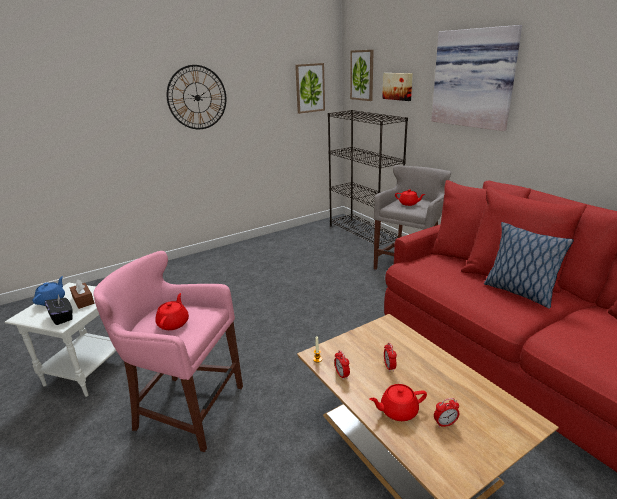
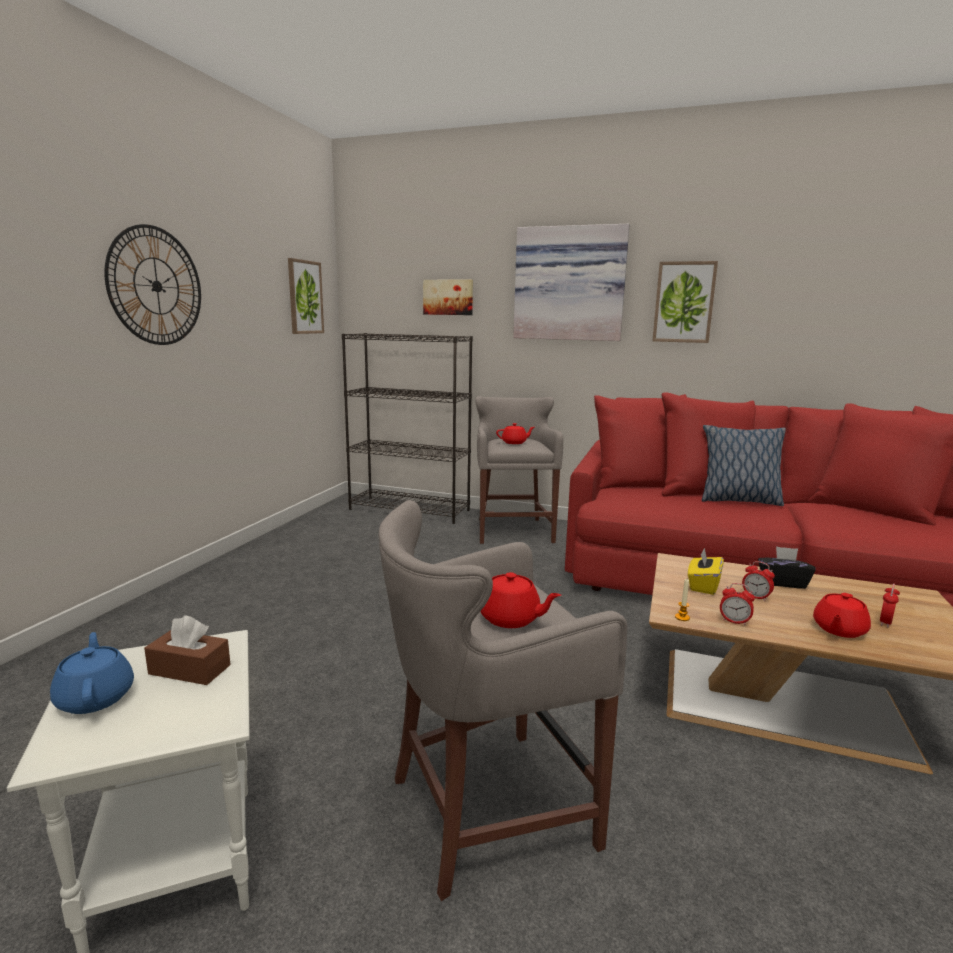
camera: 40 degrees left, 10 degrees down
black tissue box [45,293,73,325] -> black tissue box moved to [758,546,816,589]
pink stool [93,251,243,452] -> grey stool [378,500,627,901]
red teapot [155,293,189,330] -> red teapot turned 150 degrees clockwise [480,572,561,628]
picture [350,50,374,101] -> picture moved to [652,261,718,343]
none -> yellow tissue box [688,548,724,595]

